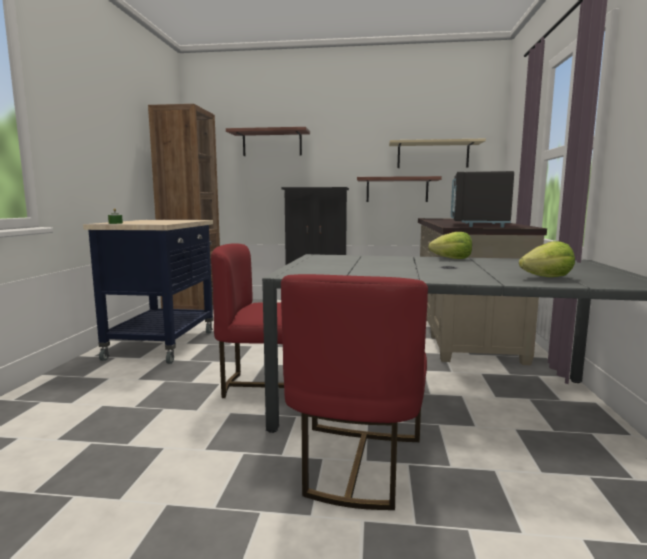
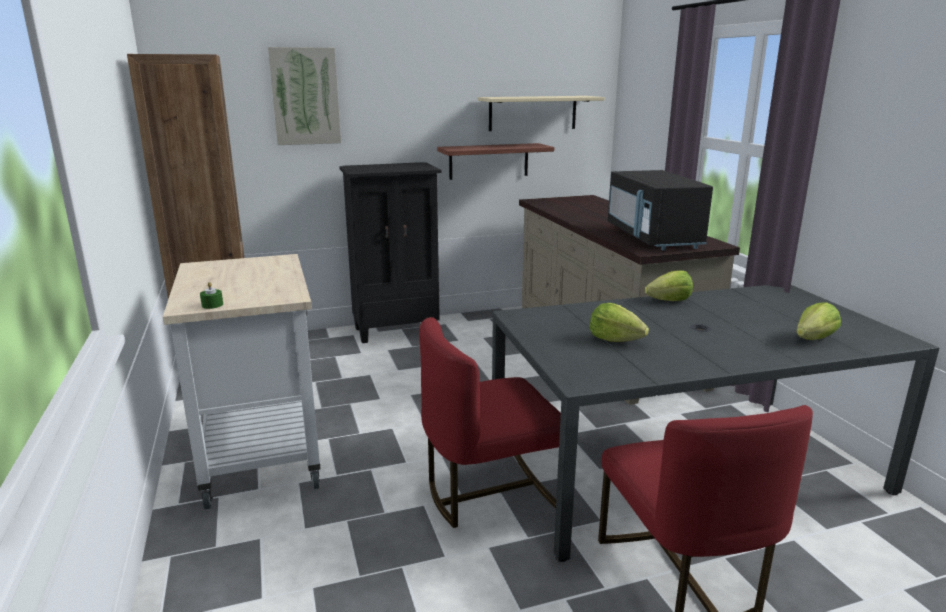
camera: 25 degrees left, 10 degrees up
blue cart [83,220,213,364] -> white cart [163,254,320,509]
shelf [226,127,310,156] -> picture [268,47,341,145]
none -> lettuce [590,303,649,342]

